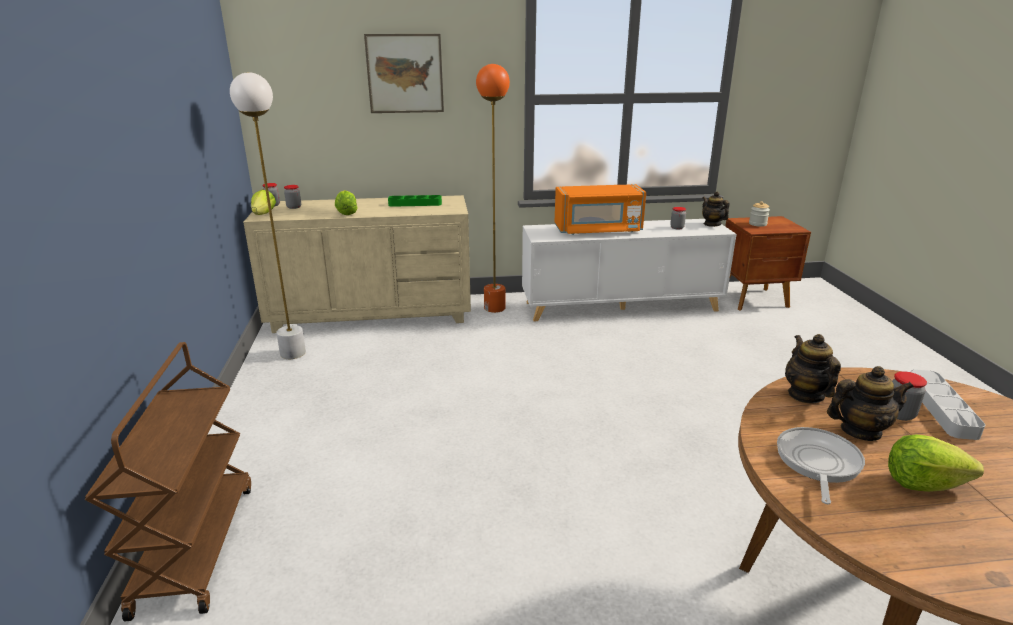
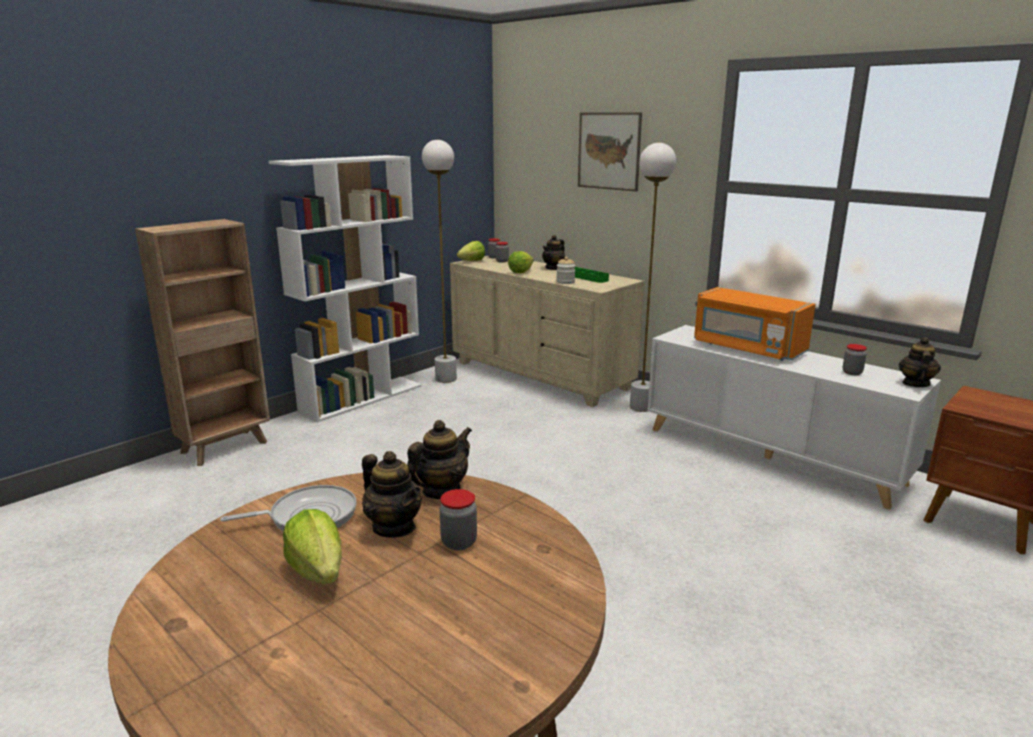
camera: 50 degrees right, 5 degrees down
brown cart [85,342,251,621] -> brown bookcase [135,219,270,466]
orange floor lamp [476,64,510,313] -> white floor lamp [630,143,676,412]
jar [749,201,770,227] -> jar moved to [556,257,576,284]
grey tray [910,369,985,440] -> none
none -> white bookcase [268,155,422,422]
none -> teapot [542,235,565,270]

